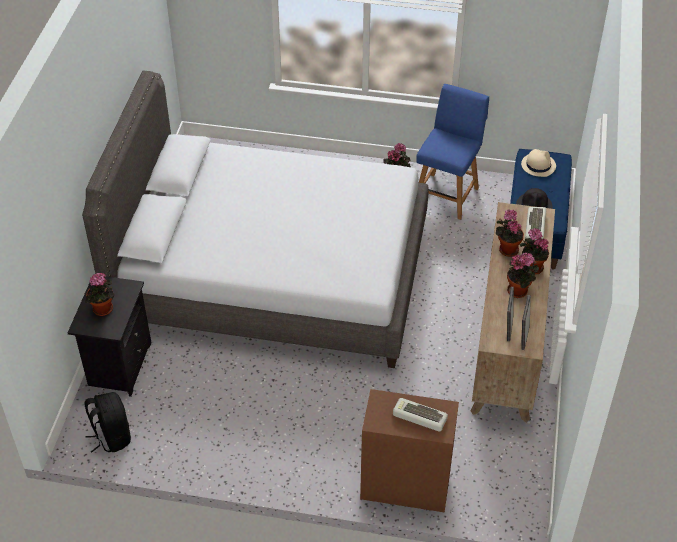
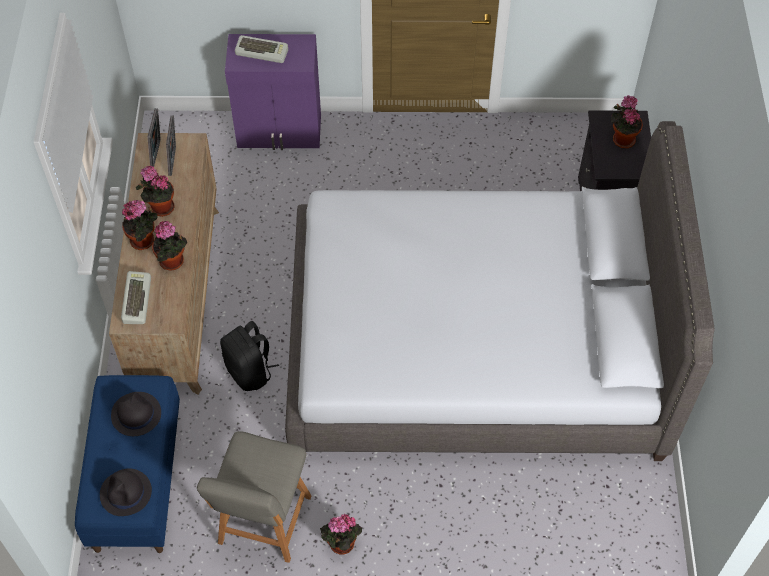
camera: 170 degrees right, 10 degrees up
black backpack [85,392,131,452] -> black backpack moved to [220,321,279,391]
brown cabinet [360,389,459,513] -> purple cabinet [225,34,321,150]
blue chair [416,84,489,220] -> grey chair [197,431,312,563]
beige hat [521,149,556,177] -> black hat [100,469,152,516]

